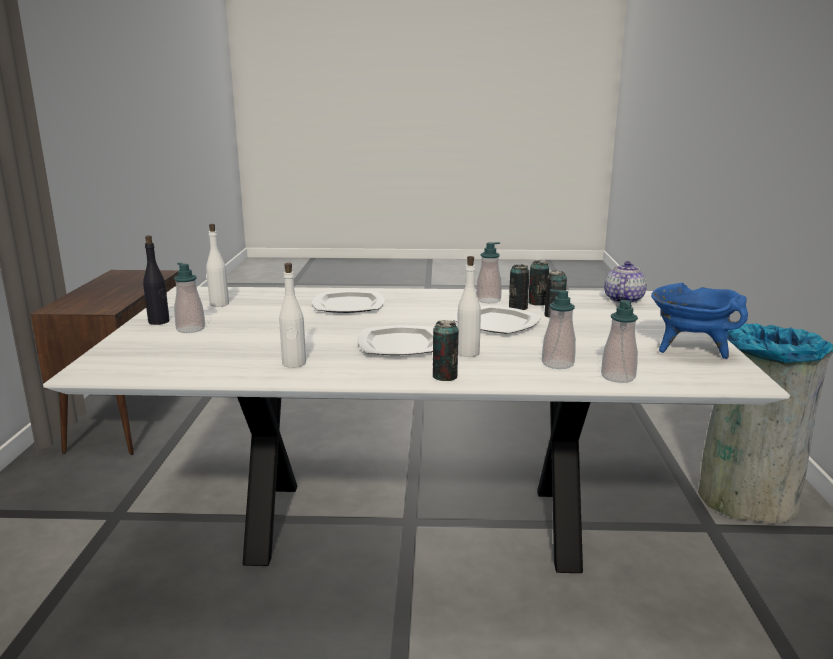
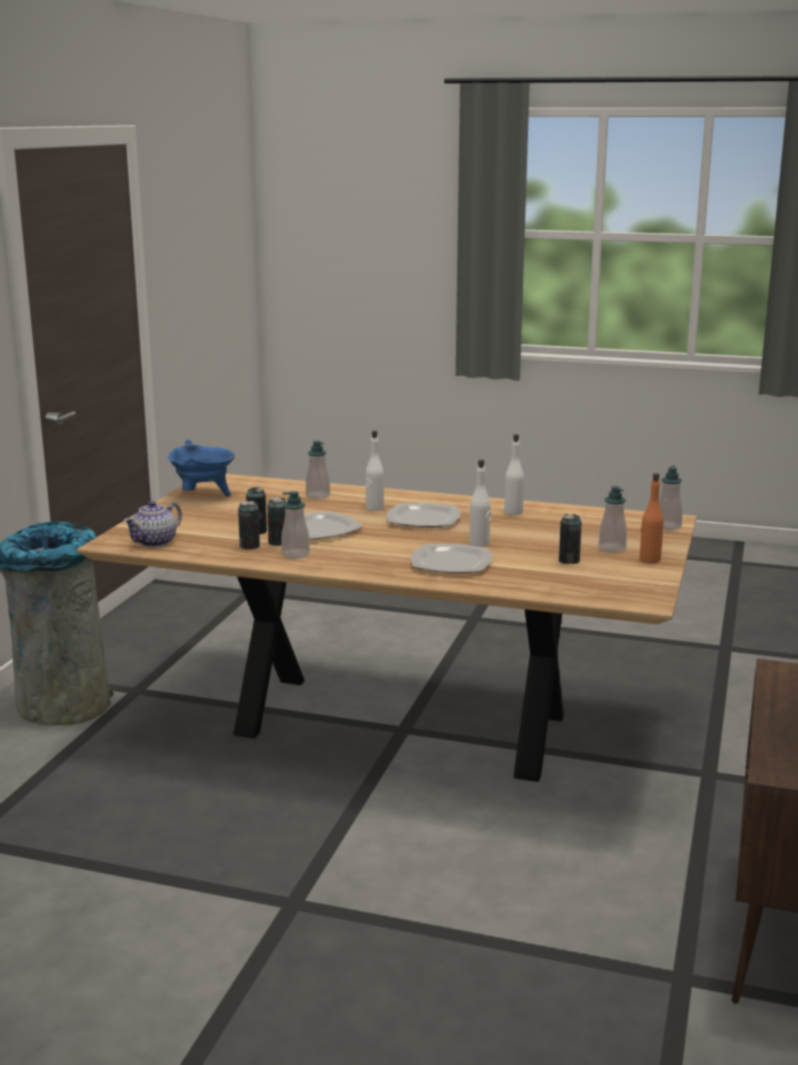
camera: 165 degrees left, 0 degrees up
white dining table [43,286,790,573] -> brown dining table [76,474,697,782]
black bottle [143,235,170,325] -> orange bottle [640,473,664,563]
white bottle [206,224,229,307] -> white bottle moved to [469,459,491,546]
can [433,320,458,381] -> can moved to [559,514,582,564]
soap dispenser [601,300,638,383] -> soap dispenser moved to [659,465,683,530]

